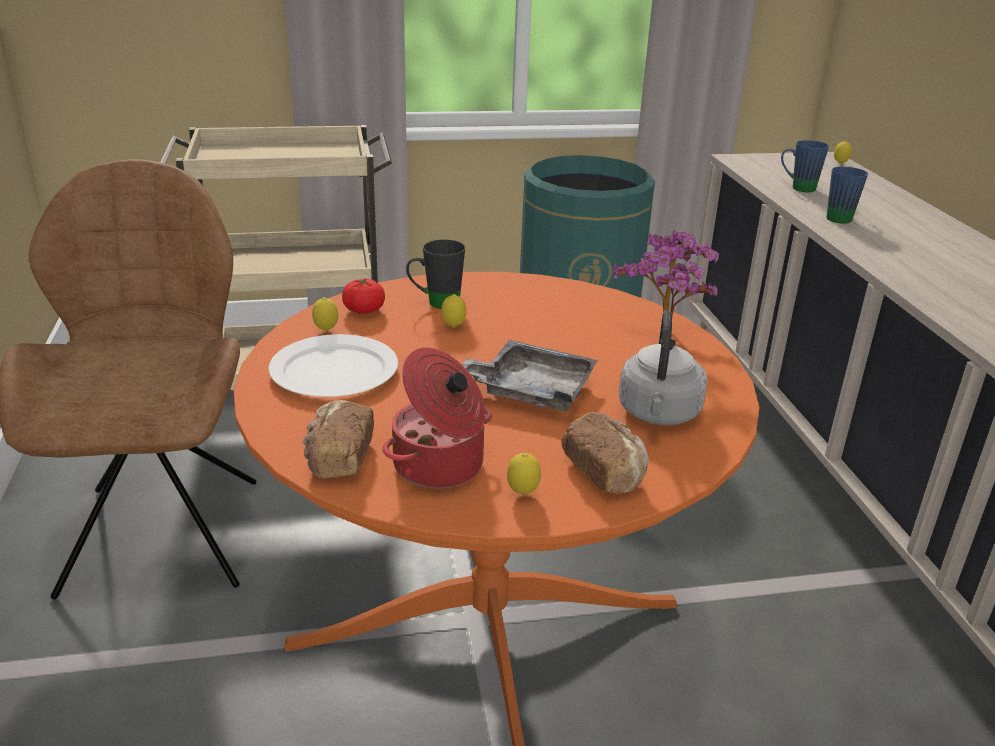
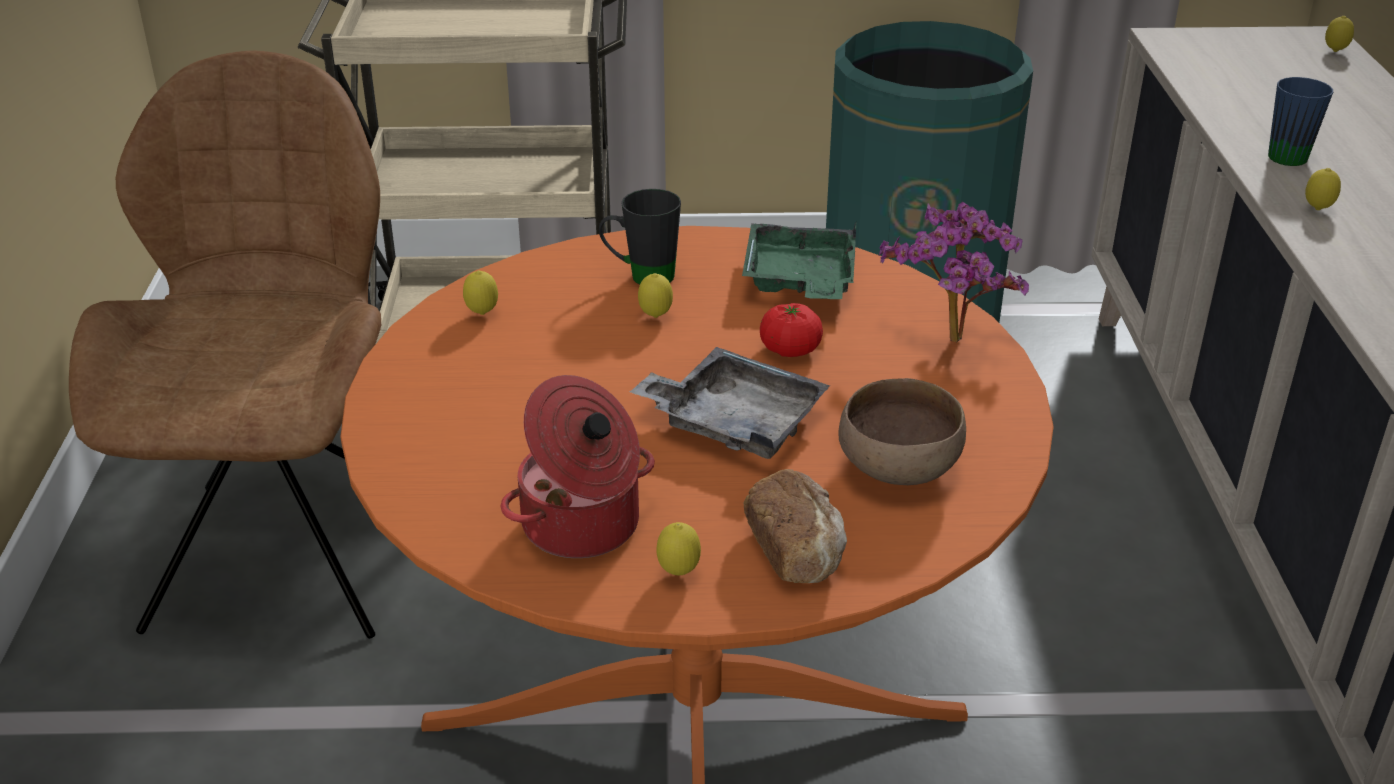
camera: 10 degrees right, 5 degrees up
white plate [269,334,398,397] -> none
bread [302,400,374,479] -> none
tomato [342,279,385,314] -> tomato moved to [760,303,823,357]
grey kettle [618,310,708,425] -> brown bowl [838,378,966,485]
blue mug [781,140,829,192] -> none
none -> green tray [742,223,856,299]
none -> lemon [1305,168,1341,210]

